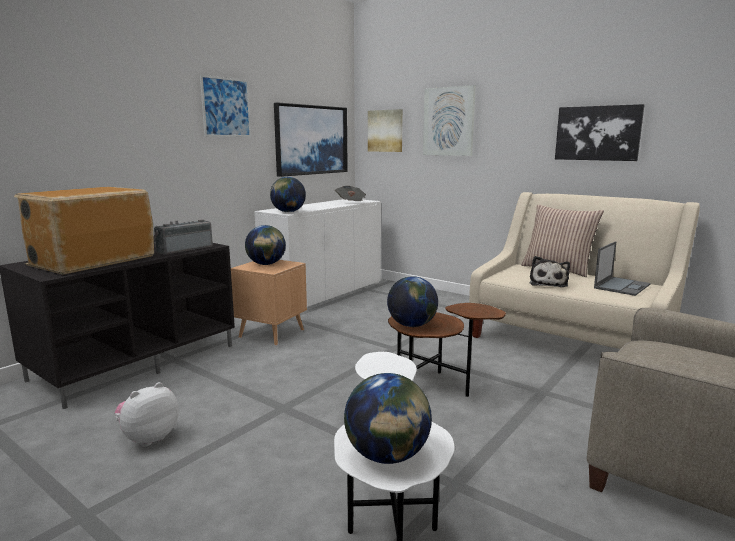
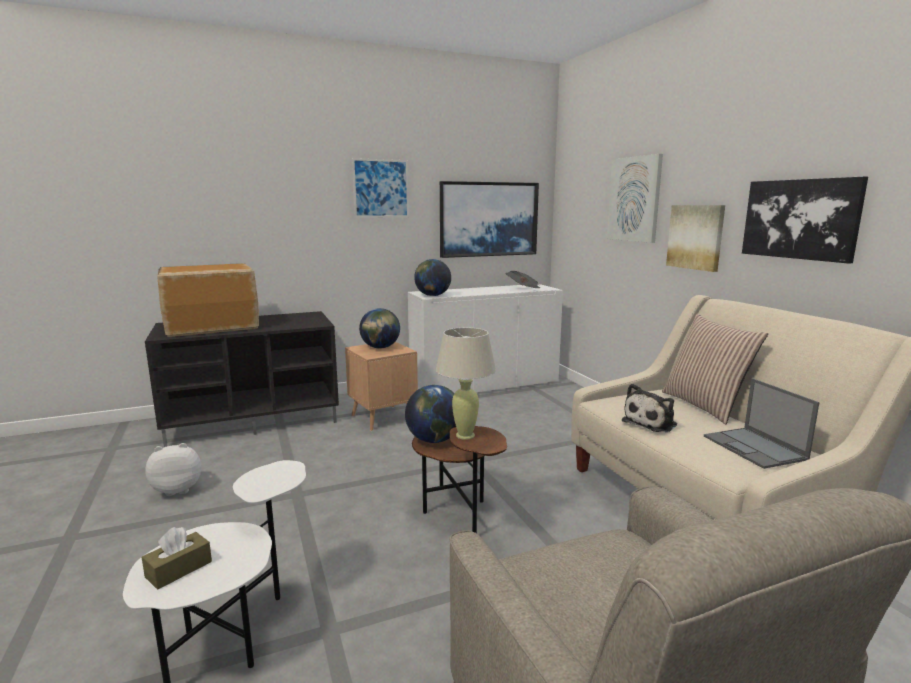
camera: 30 degrees right, 0 degrees up
radio [154,219,213,255] -> none
globe [344,373,432,464] -> brown tissue box [141,527,212,589]
picture [368,109,403,152] -> picture moved to [666,205,725,272]
laptop [594,241,651,296] -> laptop turned 90 degrees clockwise [704,378,820,469]
none -> beige table lamp [436,327,496,440]

